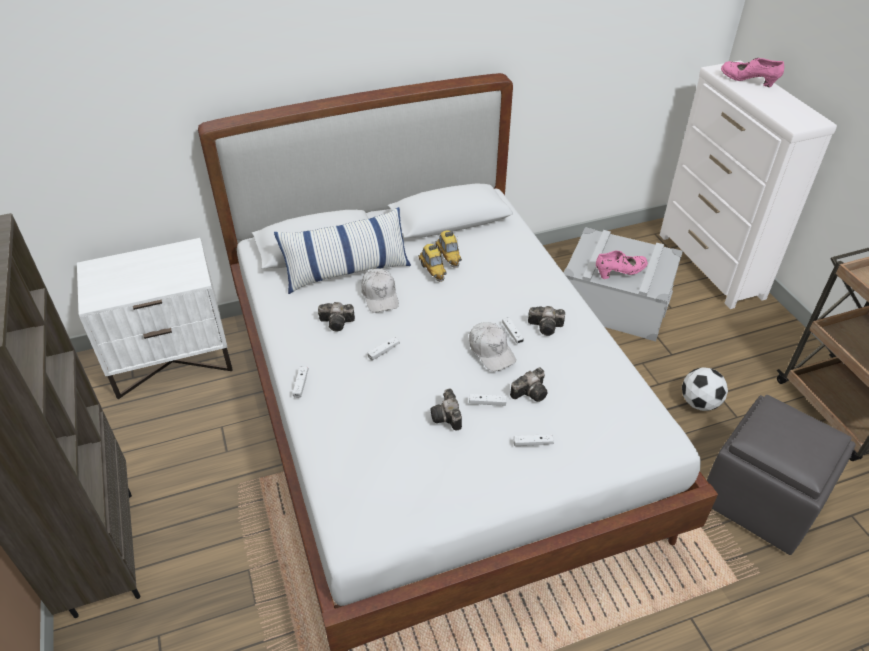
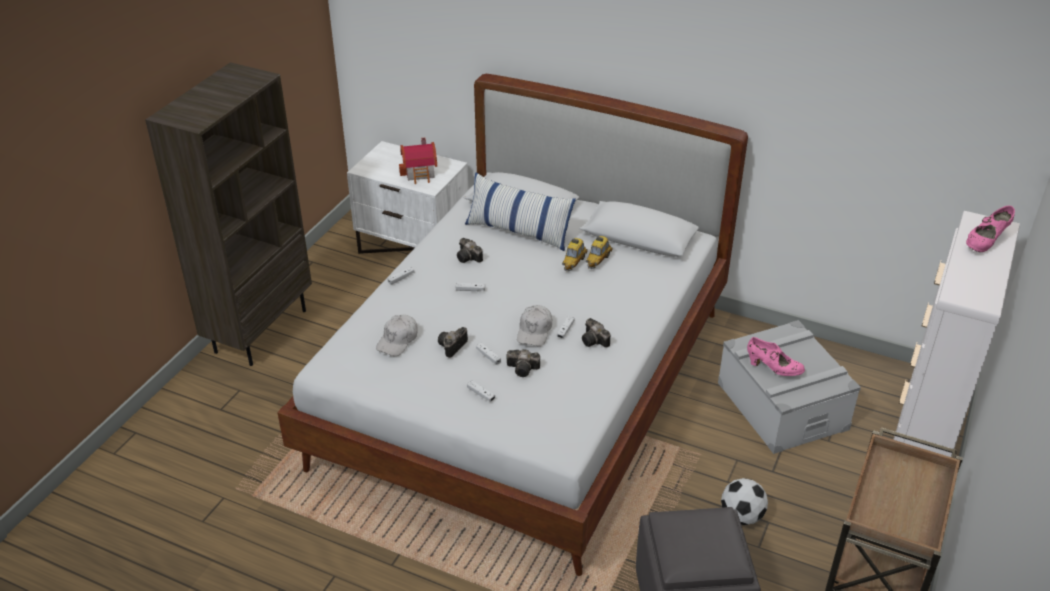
camera: 45 degrees right, 5 degrees down
white cap [361,269,399,313] -> white cap moved to [376,315,418,356]
pink shoe [721,58,784,87] -> pink shoe turned 120 degrees counterclockwise [966,206,1015,252]
none -> toy house [399,138,437,184]

